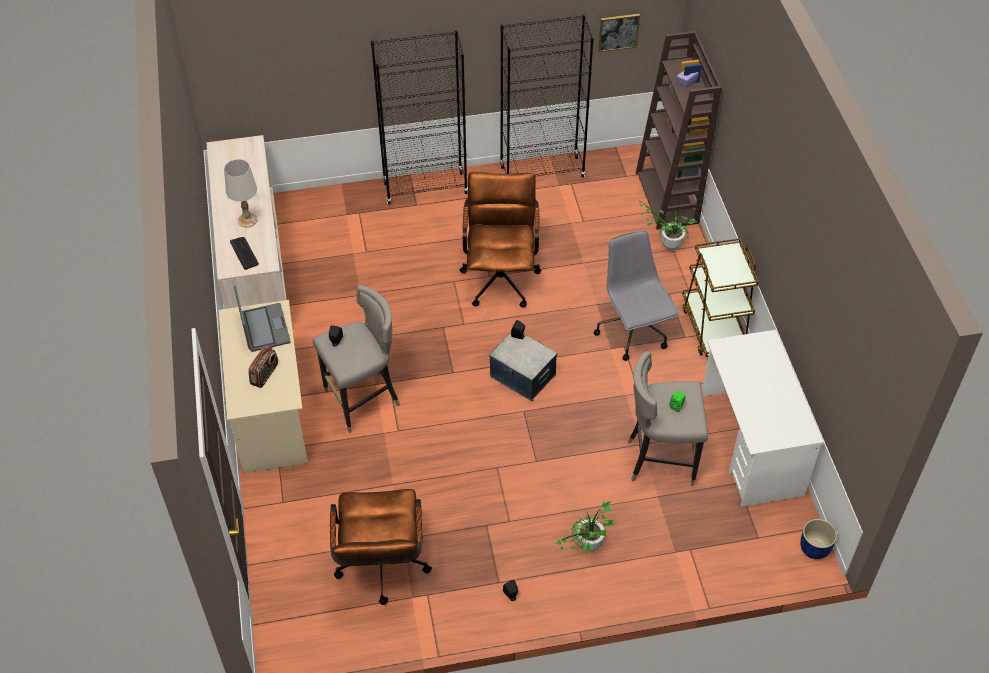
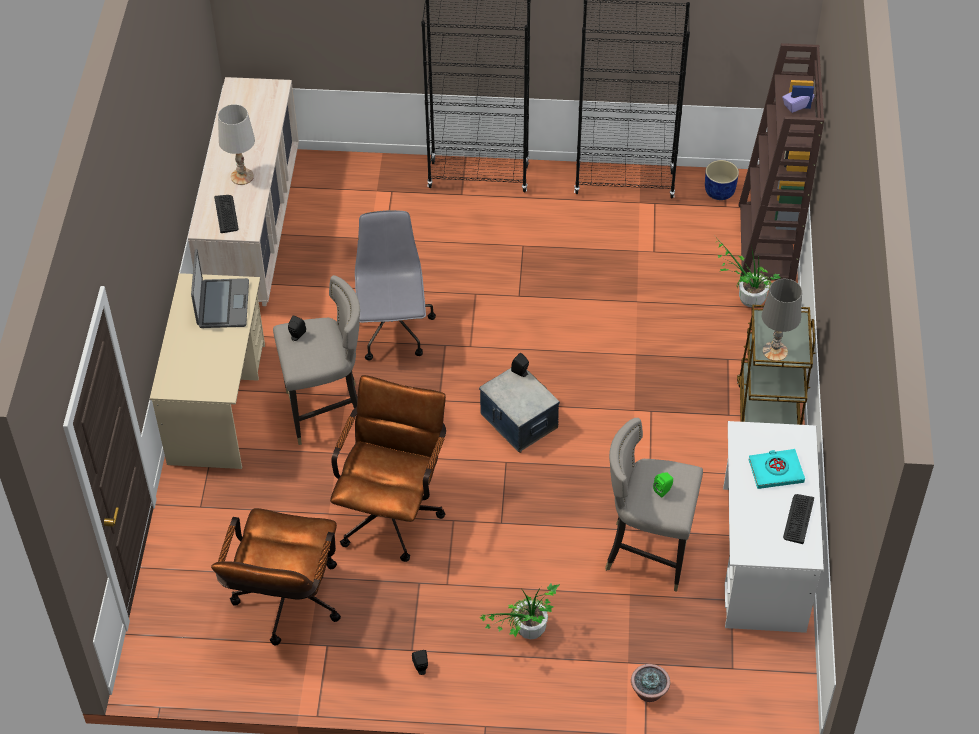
camera: 15 degrees right, 0 degrees up
radio [248,346,278,388] -> none
brown office chair [460,172,541,307] -> brown office chair moved to [330,375,446,562]
grey office chair [594,231,679,361] -> grey office chair moved to [355,210,436,360]
picture [598,14,640,52] -> none
blue planter [800,519,837,559] -> blue planter moved to [705,160,739,200]
none -> potted plant [631,664,670,702]
none -> turquoise book [748,449,805,489]
none -> grey table lamp [762,279,802,361]
none -> keyboard [783,494,814,544]

